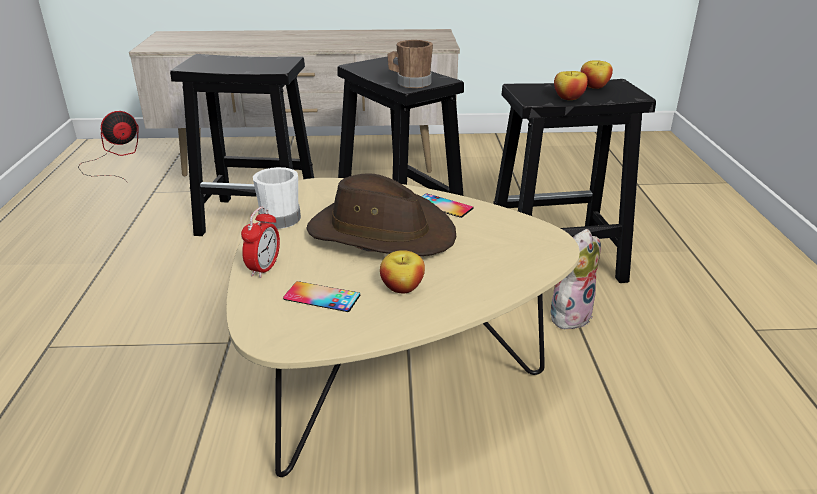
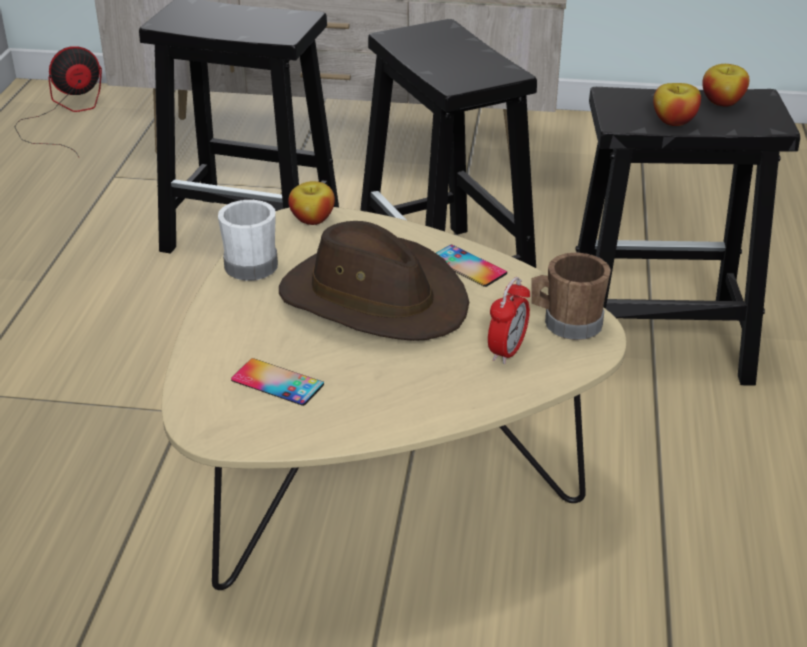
camera: 10 degrees right, 5 degrees up
alarm clock [241,207,280,278] -> alarm clock moved to [488,277,530,364]
apple [380,250,425,293] -> apple moved to [288,181,335,225]
brown mug [387,40,433,88] -> brown mug moved to [531,252,611,340]
plush toy [551,229,601,332] -> none

